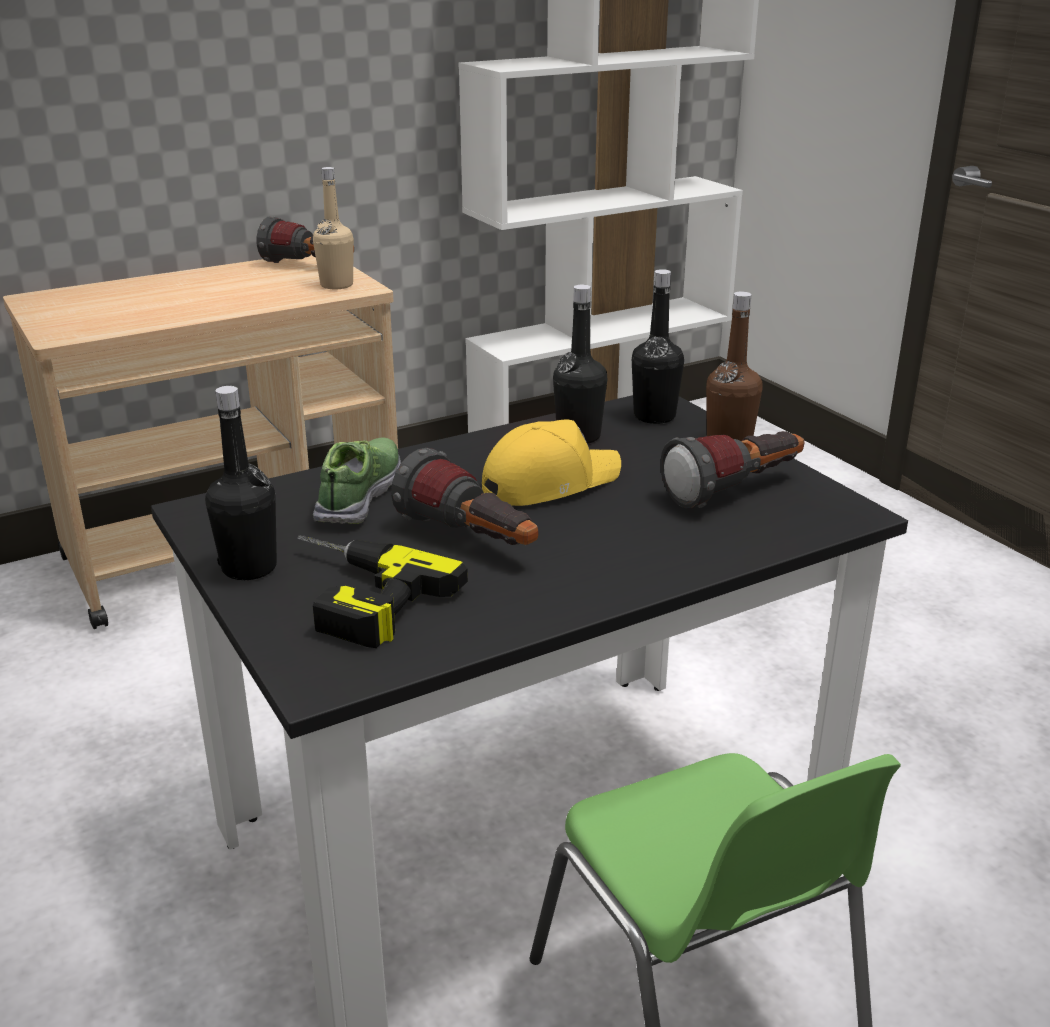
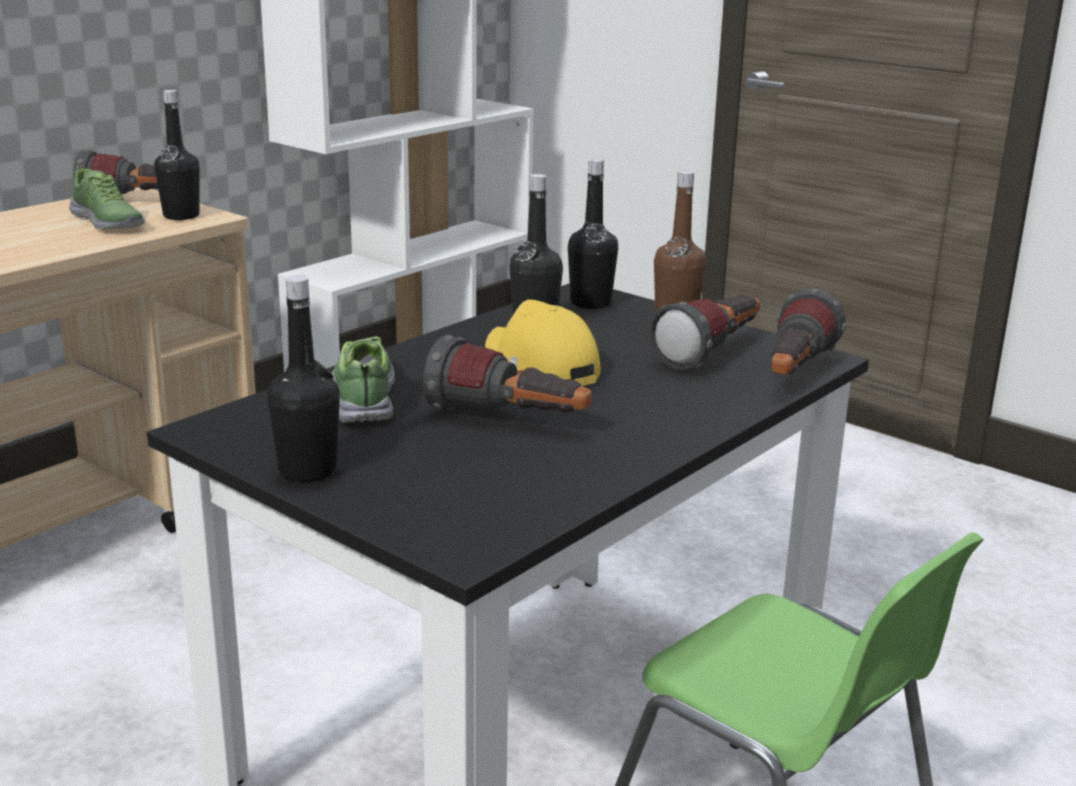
camera: 20 degrees left, 5 degrees down
power drill [298,534,468,648] -> none
beige bottle [313,167,354,289] -> black bottle [154,90,199,220]
yellow cap [482,419,621,506] -> yellow cap turned 75 degrees counterclockwise [485,300,600,386]
none -> shoe [69,165,145,229]
none -> flashlight [770,289,846,374]

